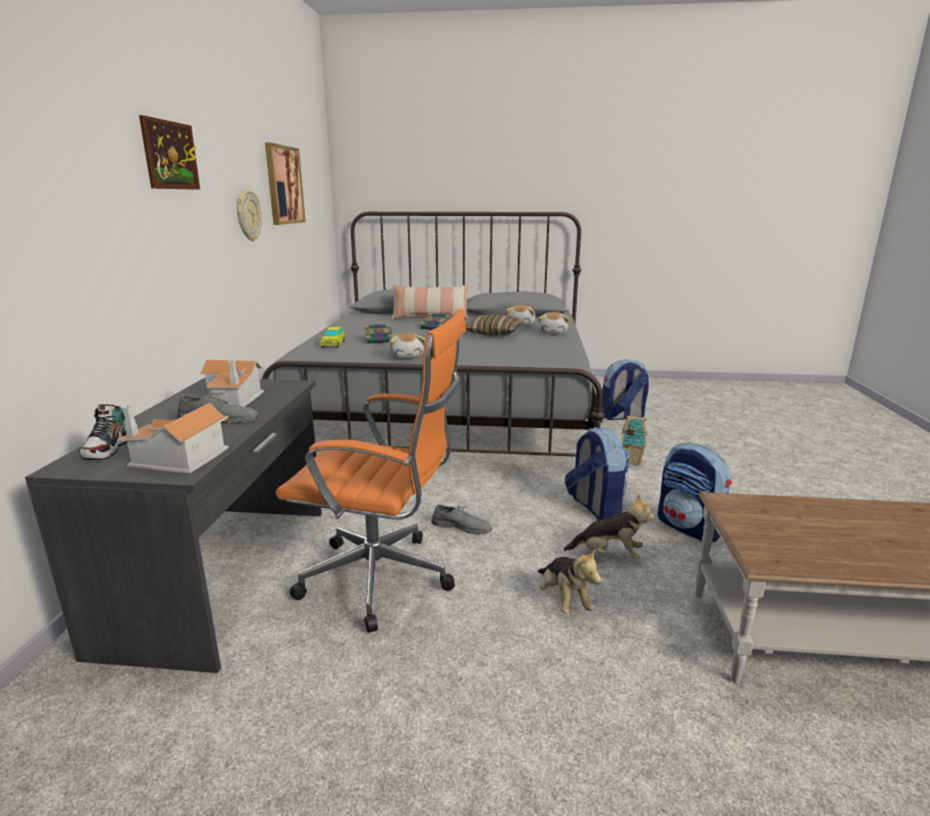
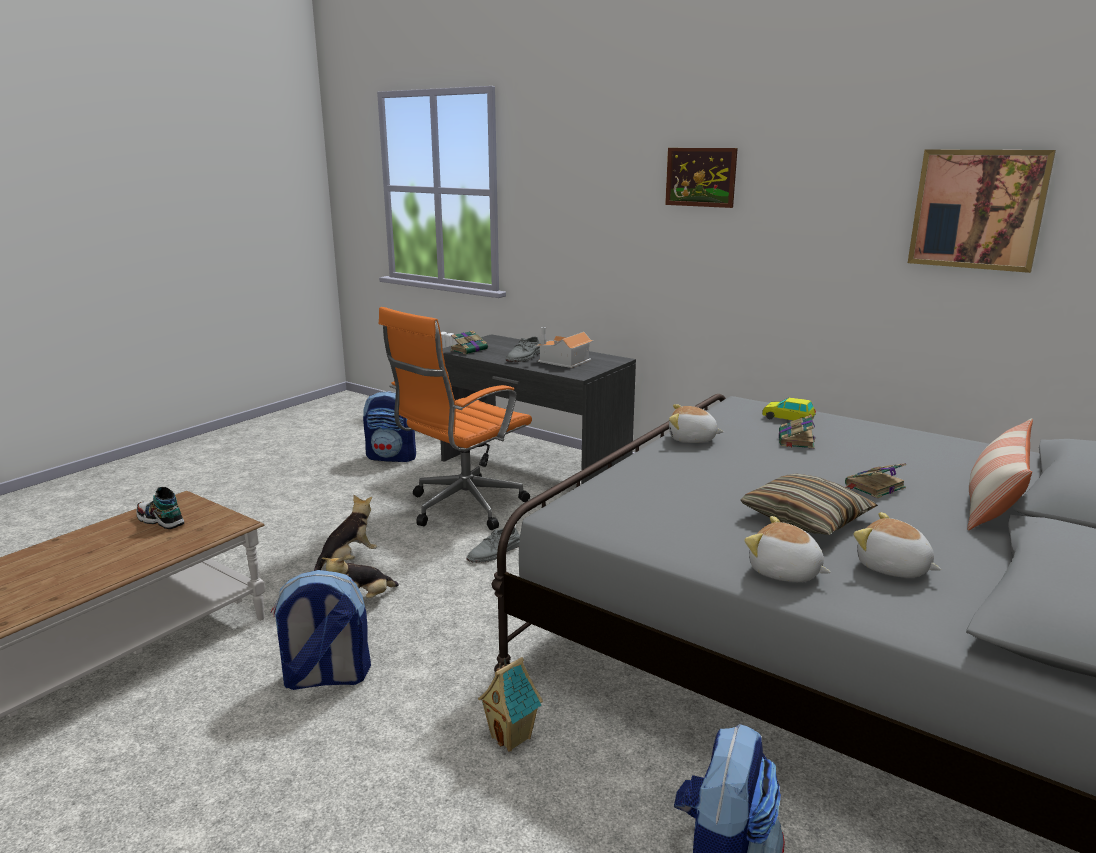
camera: 120 degrees right, 0 degrees up
shoe [79,404,127,460] -> shoe moved to [136,487,184,529]
toy house [117,403,229,473] -> book [450,330,488,355]
wall clock [237,190,262,241] -> none
plush toy [538,548,602,614] -> plush toy turned 120 degrees clockwise [314,495,377,571]
backpack [565,427,630,519] -> backpack moved to [363,391,416,462]

